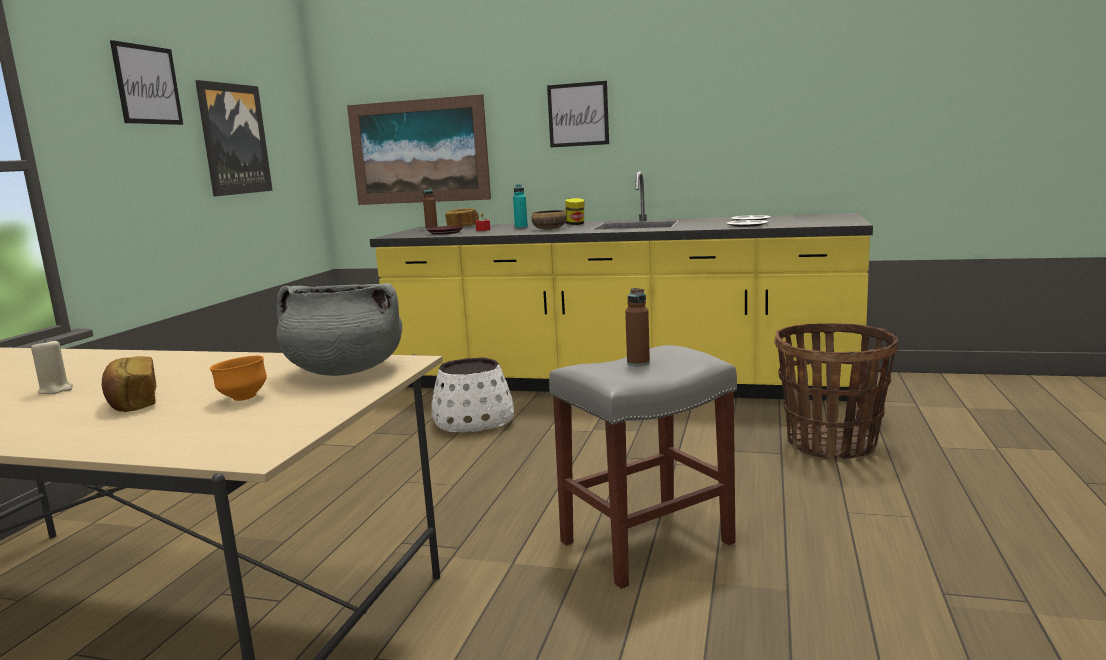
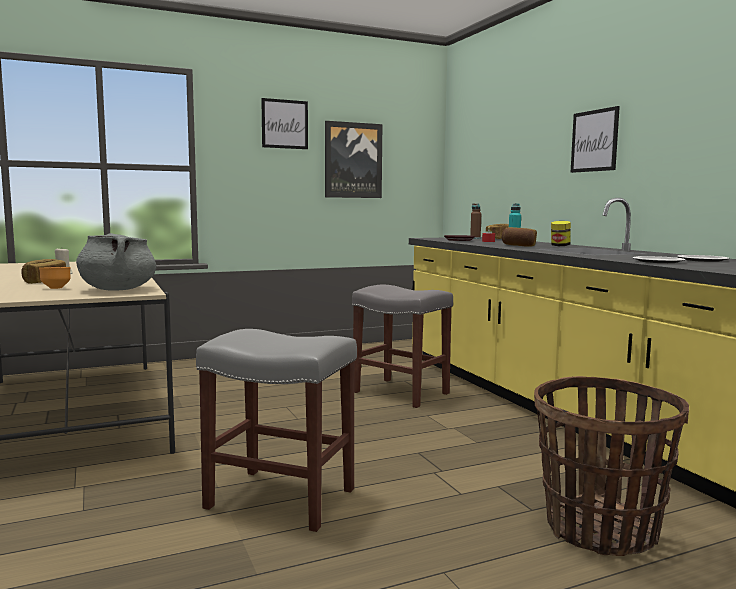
camera: 50 degrees right, 5 degrees down
picture [347,94,491,205] -> none
white planter [431,357,514,432] -> grey stool [352,285,453,408]
bowl [531,210,567,230] -> bread [502,227,537,246]
brown bottle [625,288,650,366] -> none

